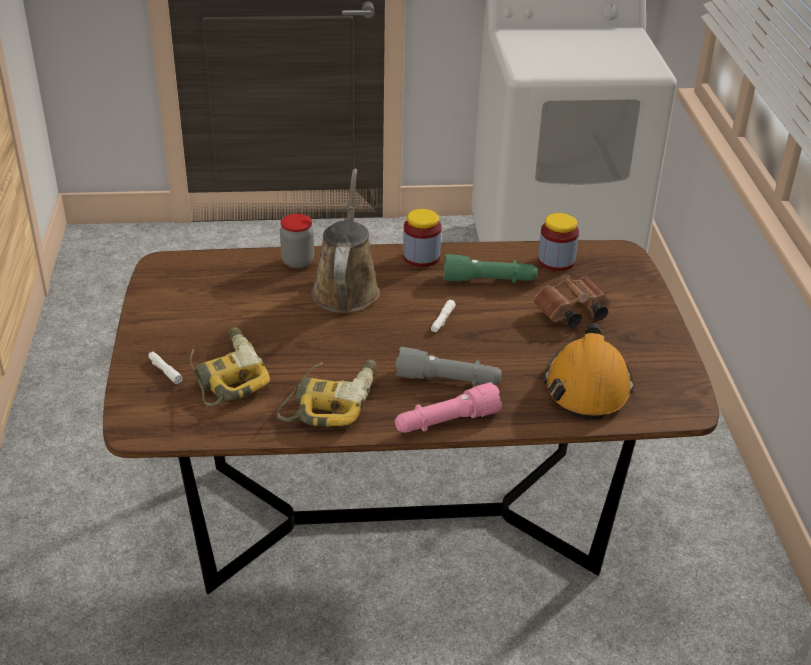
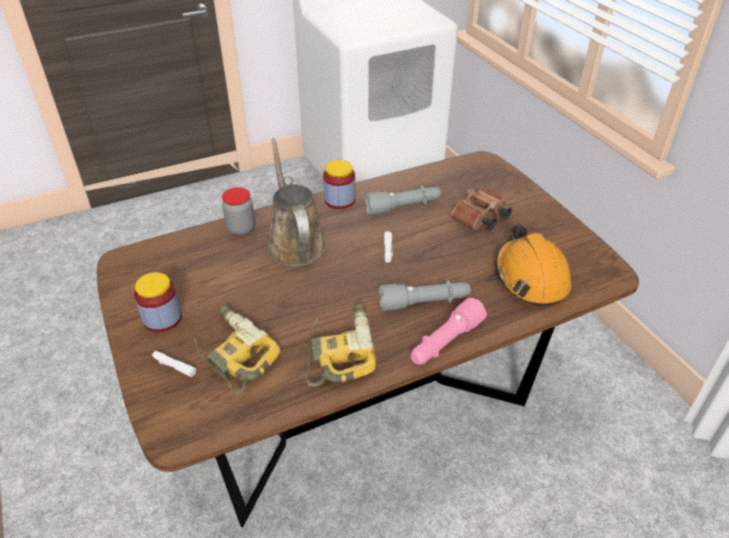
camera: 20 degrees left, 5 degrees up
green flashlight [444,254,537,283] -> grey flashlight [365,186,441,216]
jar [538,213,579,271] -> jar moved to [134,272,182,332]

